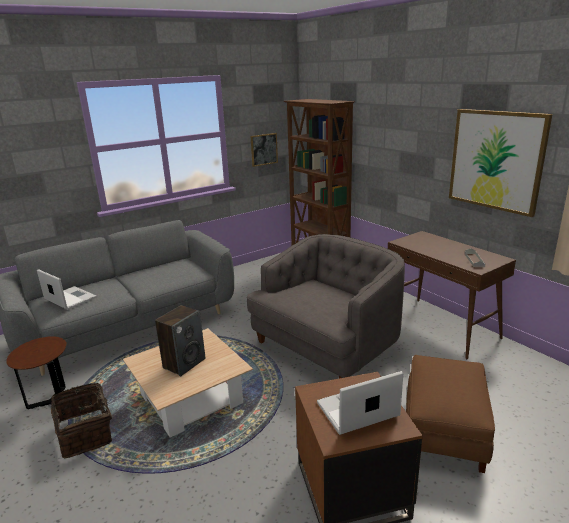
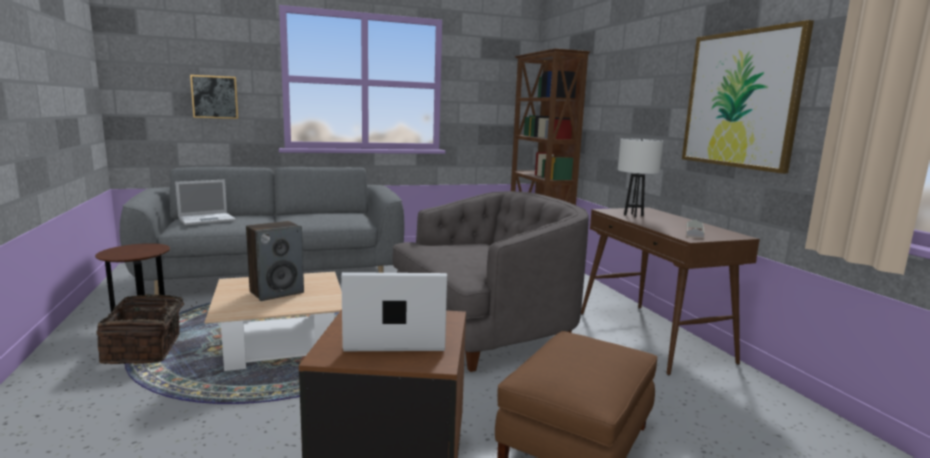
camera: 15 degrees right, 10 degrees down
laptop [37,269,97,310] -> laptop turned 90 degrees clockwise [175,180,236,225]
picture [250,133,278,167] -> picture moved to [190,75,238,119]
none -> white table lamp [618,139,663,218]

